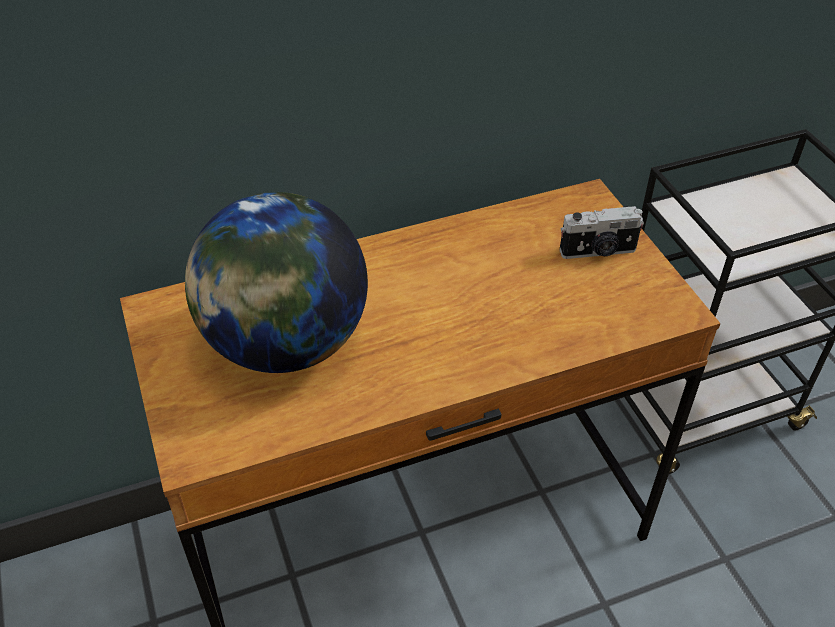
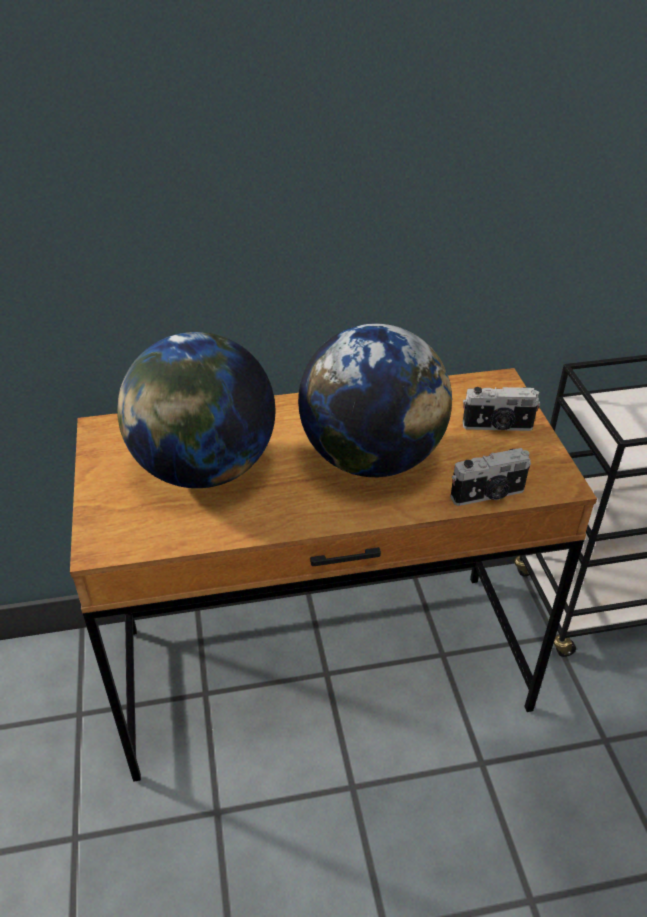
camera: 10 degrees right, 5 degrees down
none -> globe [298,324,452,477]
none -> camera [450,448,531,506]

